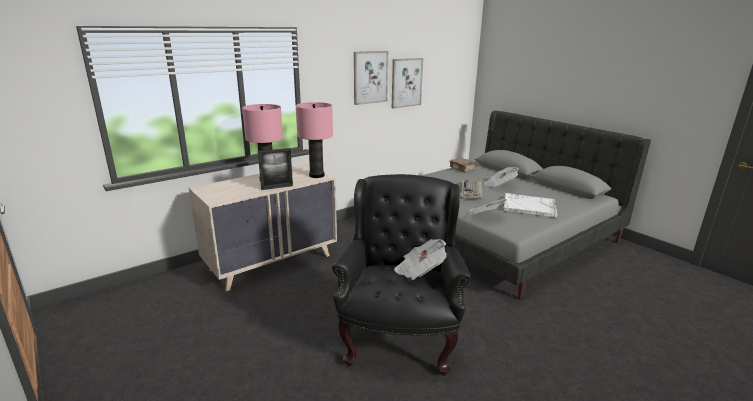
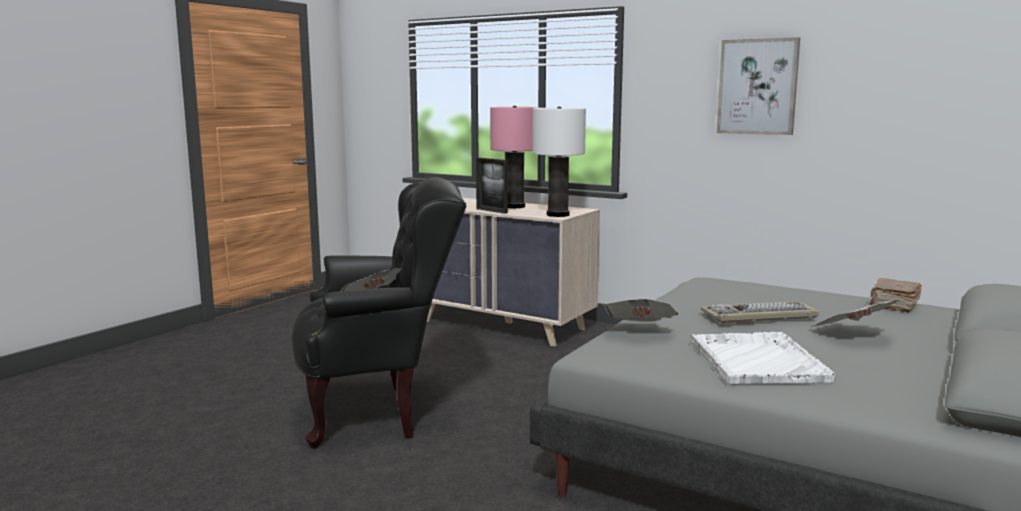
camera: 70 degrees right, 10 degrees down
pink table lamp [296,102,333,178] -> white table lamp [533,106,586,217]
picture [392,58,423,109] -> none

